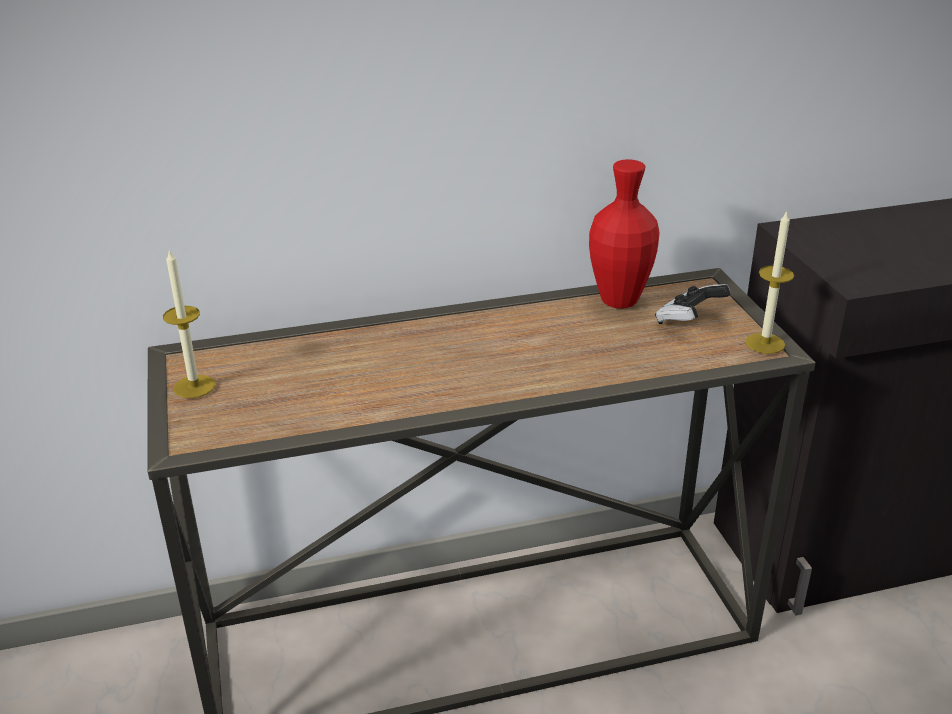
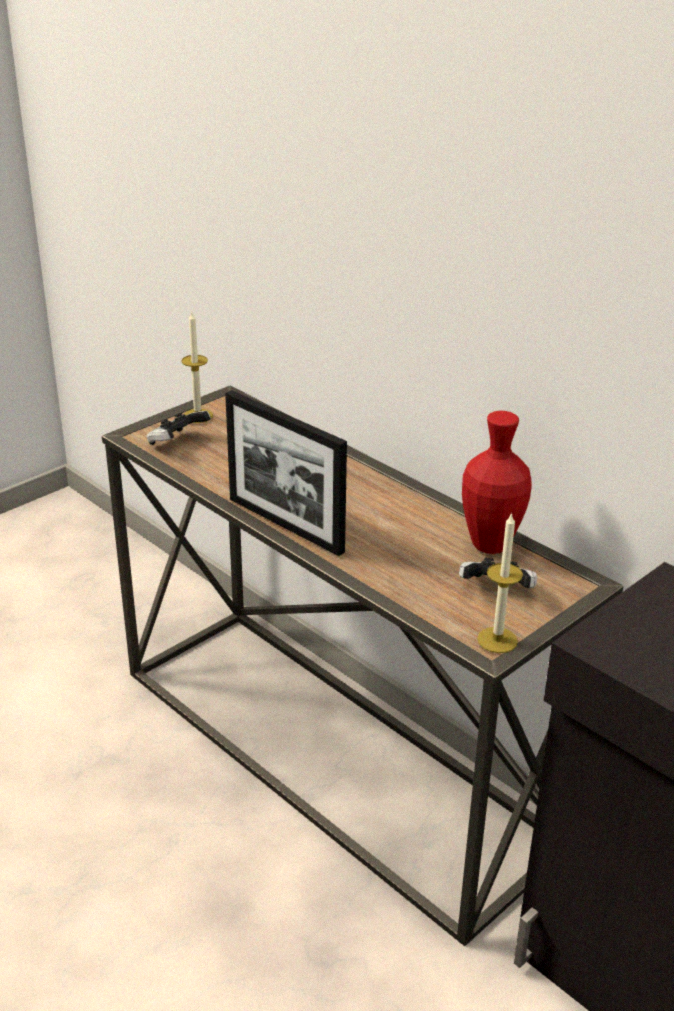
camera: 60 degrees right, 0 degrees up
none -> game controller [147,411,211,445]
none -> picture frame [225,390,347,556]

